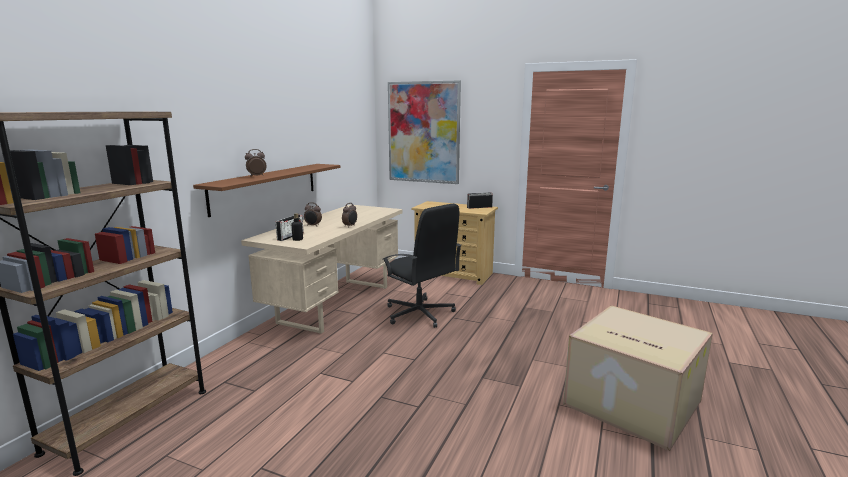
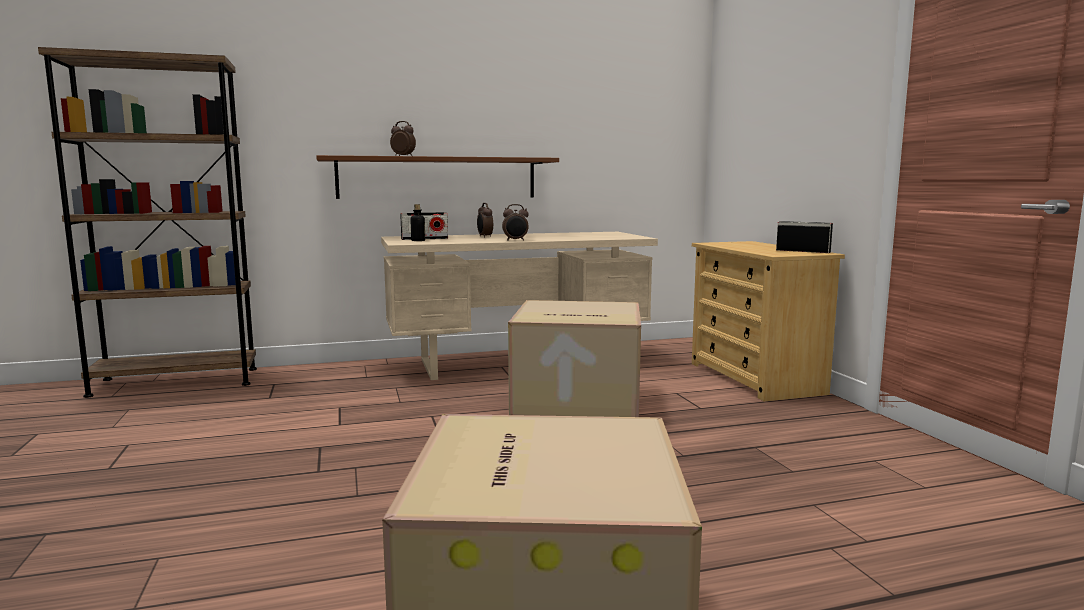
camera: 50 degrees right, 5 degrees down
black office chair [383,204,461,328] -> cardboard box [508,300,641,417]
picture [388,80,461,184] -> none

